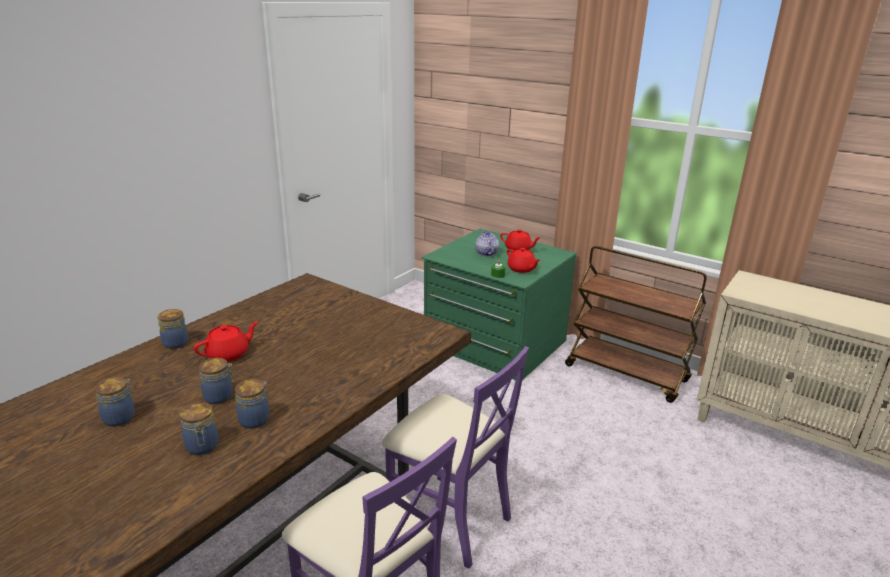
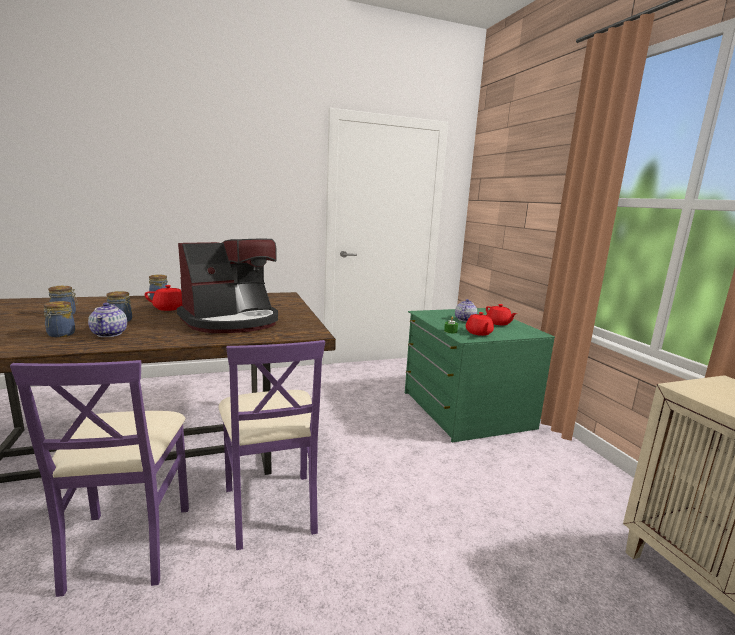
camera: 35 degrees right, 10 degrees down
jar [235,379,270,429] -> teapot [88,302,127,337]
brown cart [565,246,707,403] -> none
none -> coffee machine [177,239,278,333]

